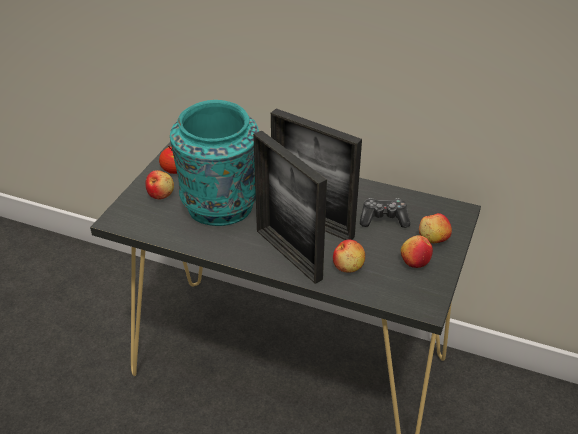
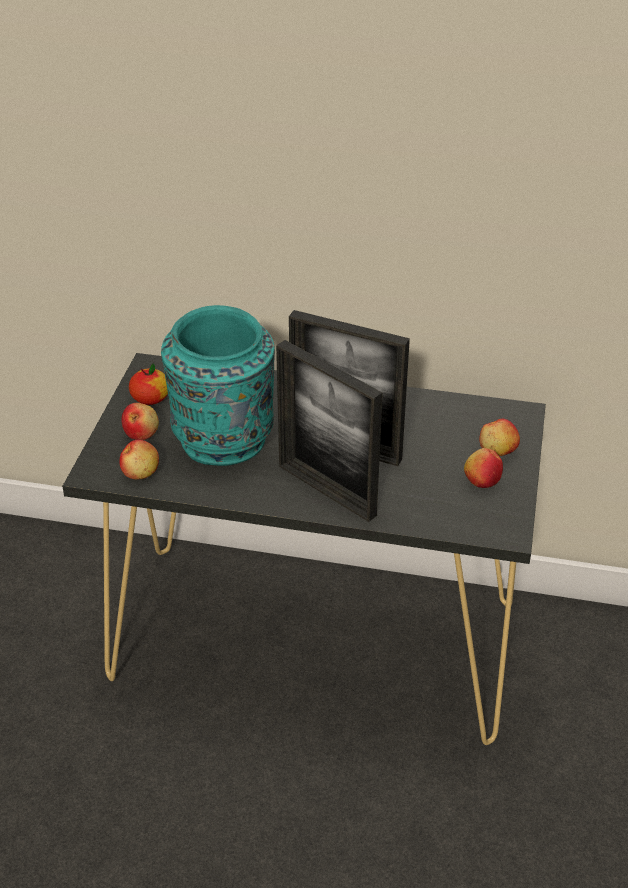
camera: 10 degrees left, 0 degrees up
apple [333,239,365,273] -> apple moved to [119,440,159,480]
game controller [360,198,410,228] -> none

